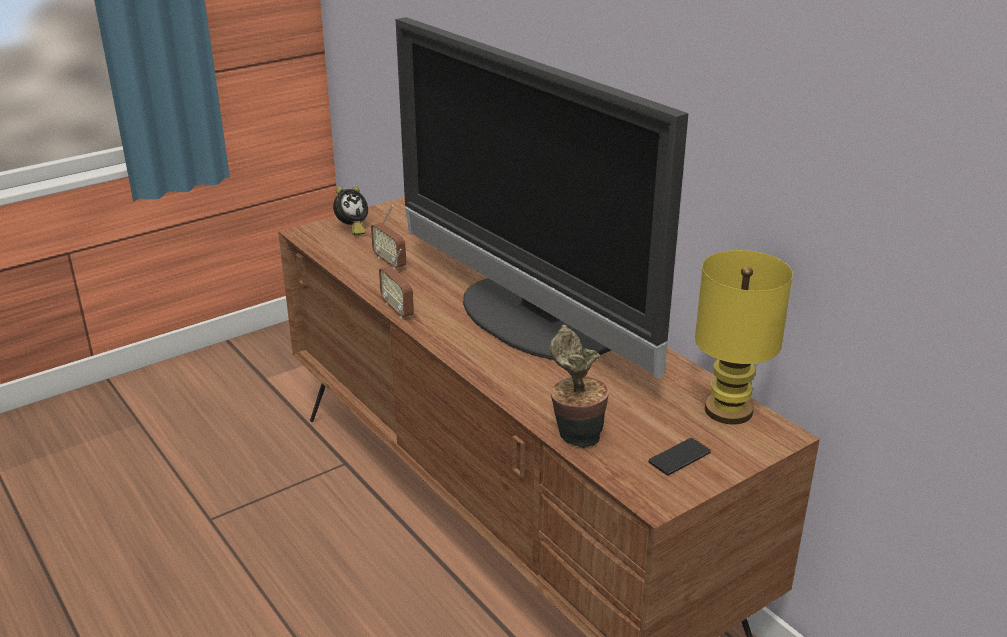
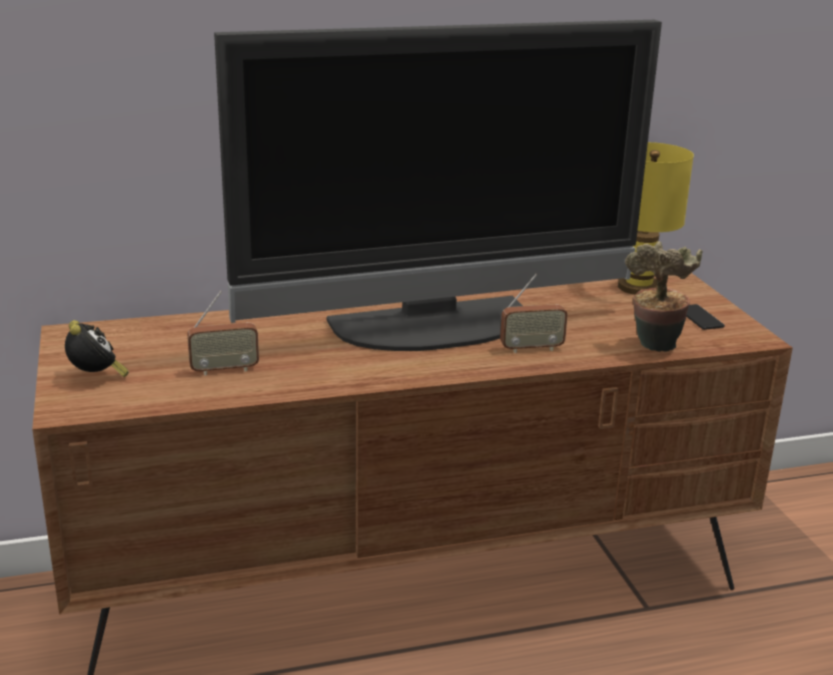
camera: 70 degrees left, 5 degrees down
radio [379,249,414,319] -> radio moved to [500,274,568,353]

